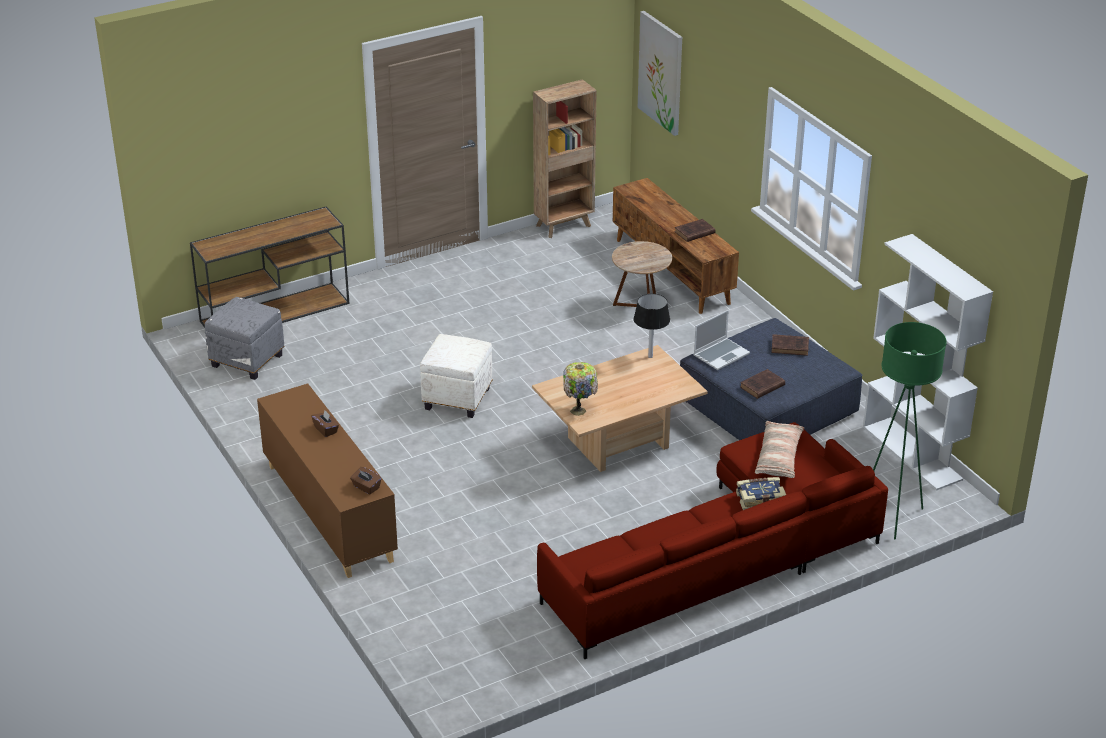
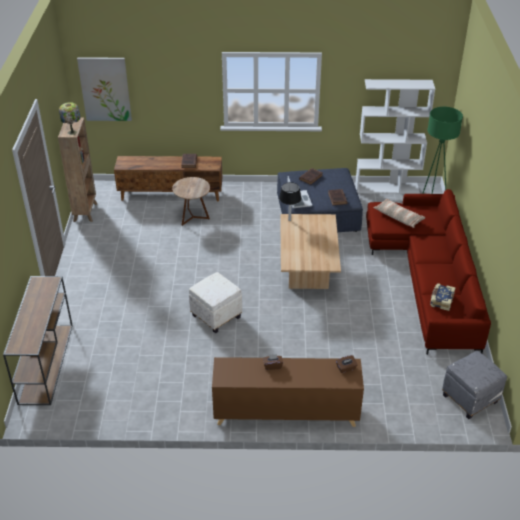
camera: 60 degrees left, 5 degrees up
grey ottoman [205,297,284,380] -> grey ottoman moved to [442,351,507,419]
table lamp [563,362,598,416] -> table lamp moved to [59,102,81,135]
book [736,477,786,510] -> book moved to [430,283,456,311]

